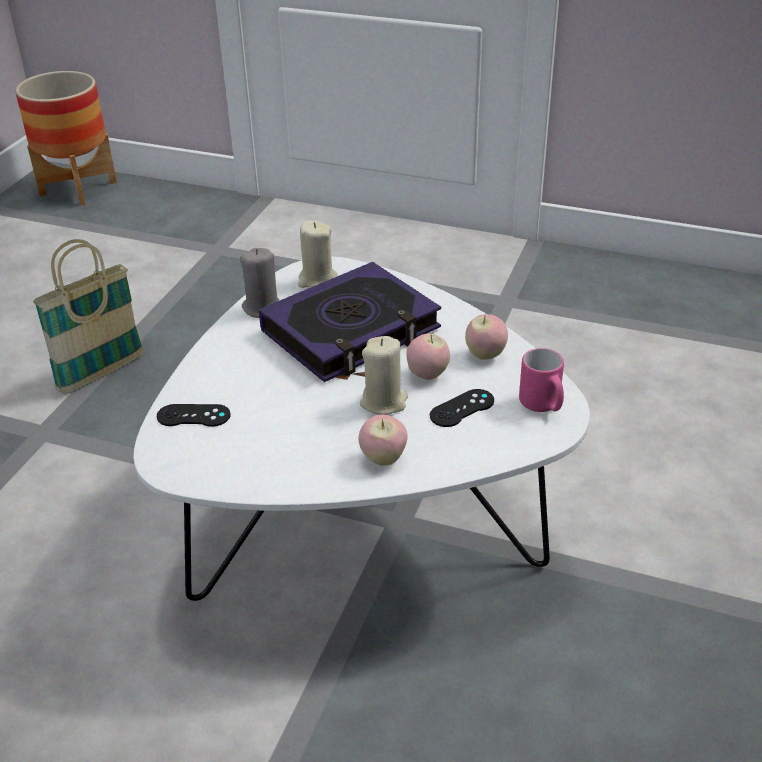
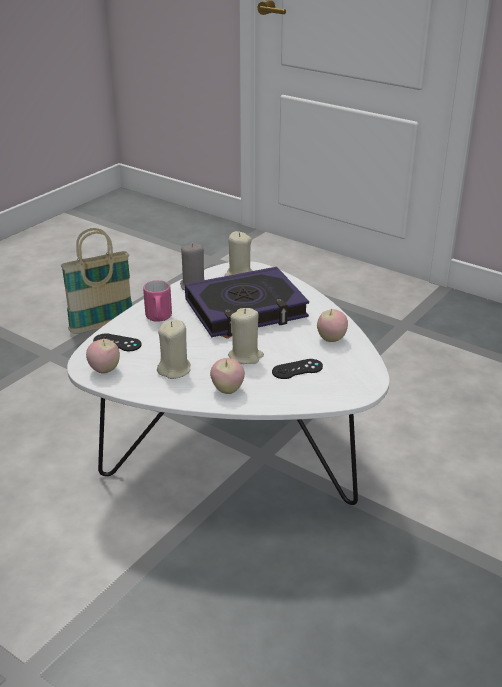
camera: 15 degrees right, 5 degrees down
planter [16,71,117,206] -> none
apple [406,334,450,380] -> apple moved to [86,339,120,374]
pink mug [519,348,564,412] -> pink mug moved to [143,280,172,322]
none -> beige candle [157,319,190,379]

